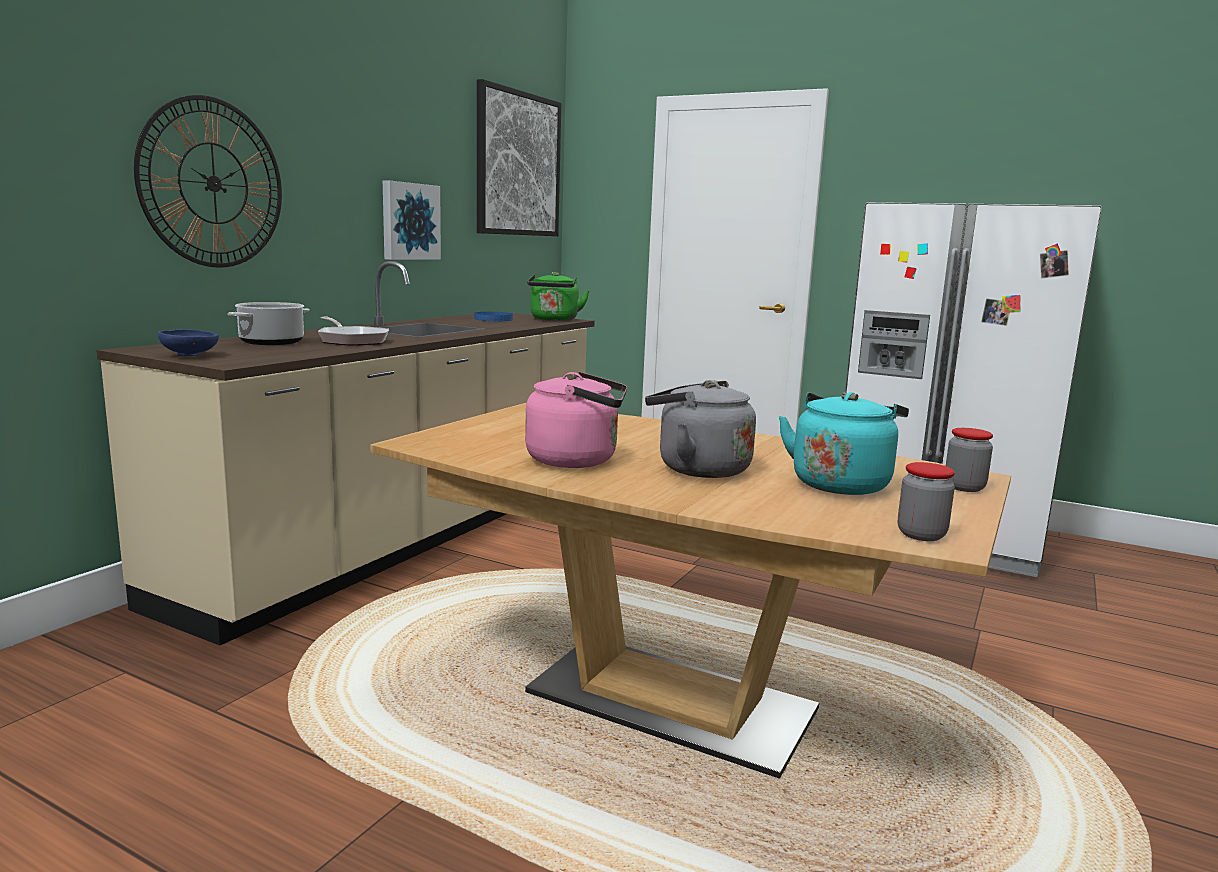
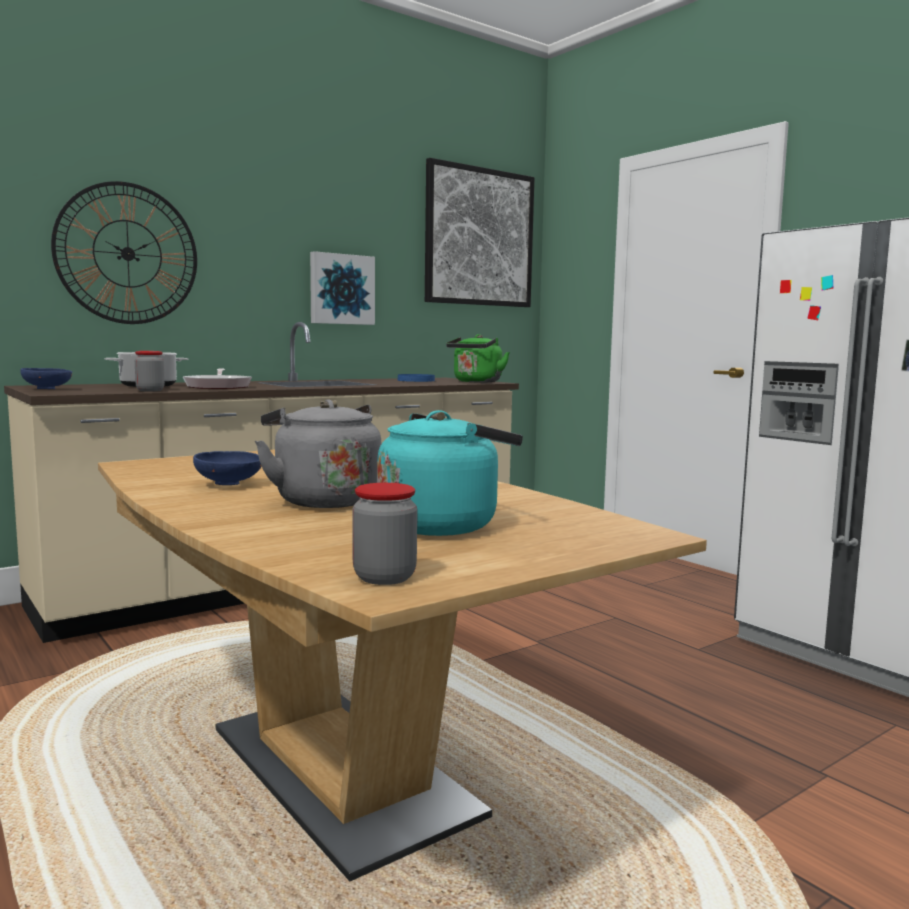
camera: 25 degrees right, 5 degrees down
pink kettle [525,372,627,468] -> blue bowl [193,451,261,485]
jar [946,428,993,492] -> jar moved to [135,351,165,391]

